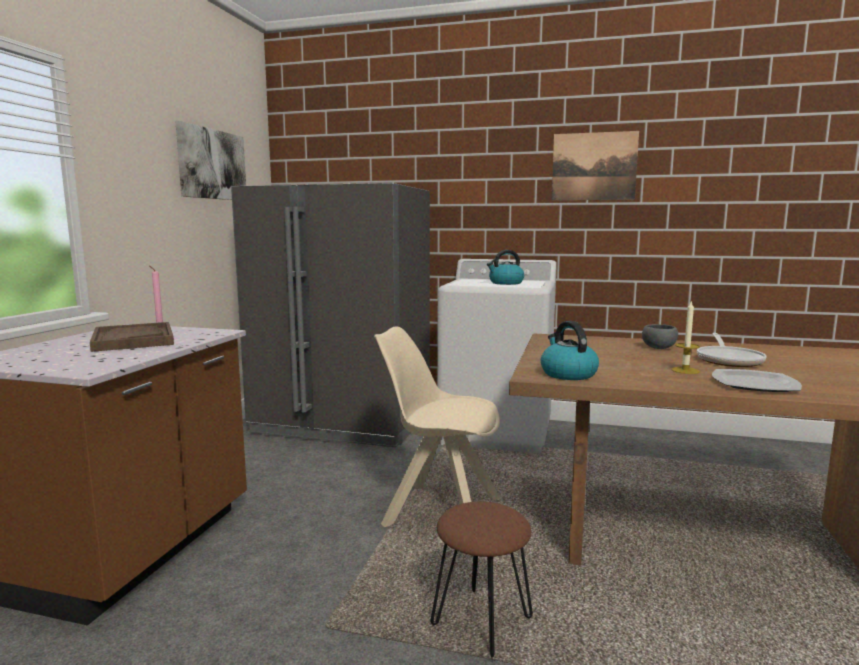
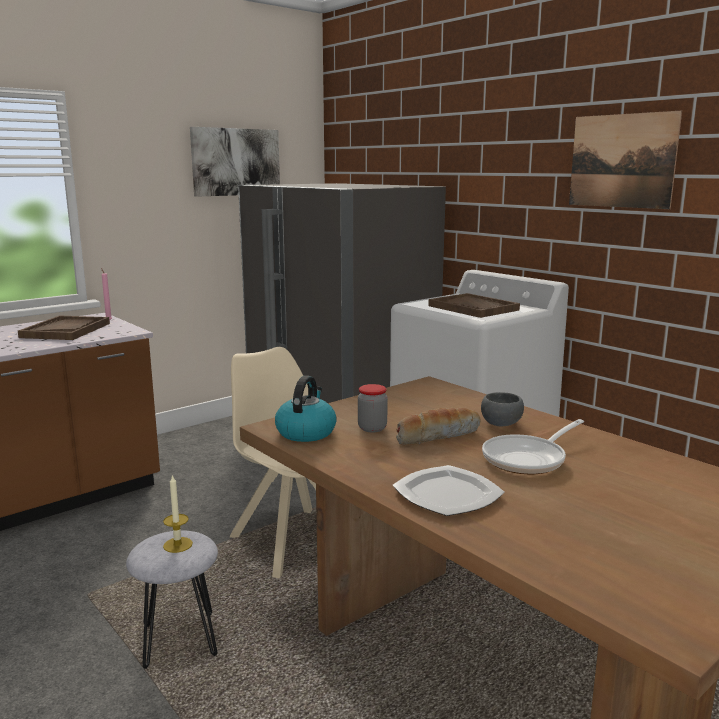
camera: 35 degrees right, 5 degrees up
brown stool [431,501,533,662] -> grey stool [126,530,218,672]
kettle [487,250,524,285] -> brown tray [428,293,520,318]
candle [671,300,700,374] -> candle moved to [163,474,193,553]
none -> jar [358,384,388,432]
none -> bread [396,408,481,445]

